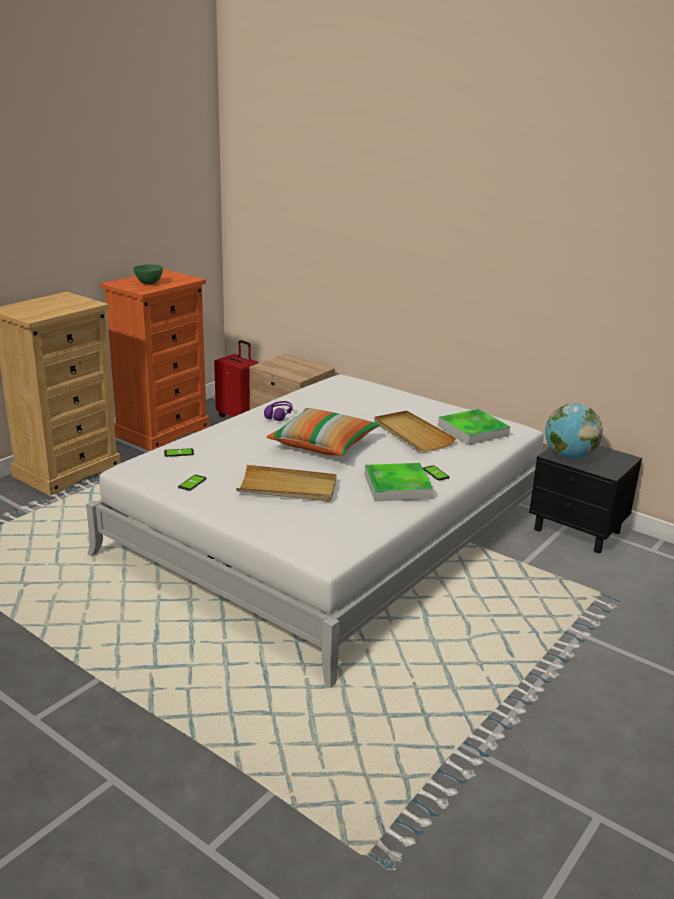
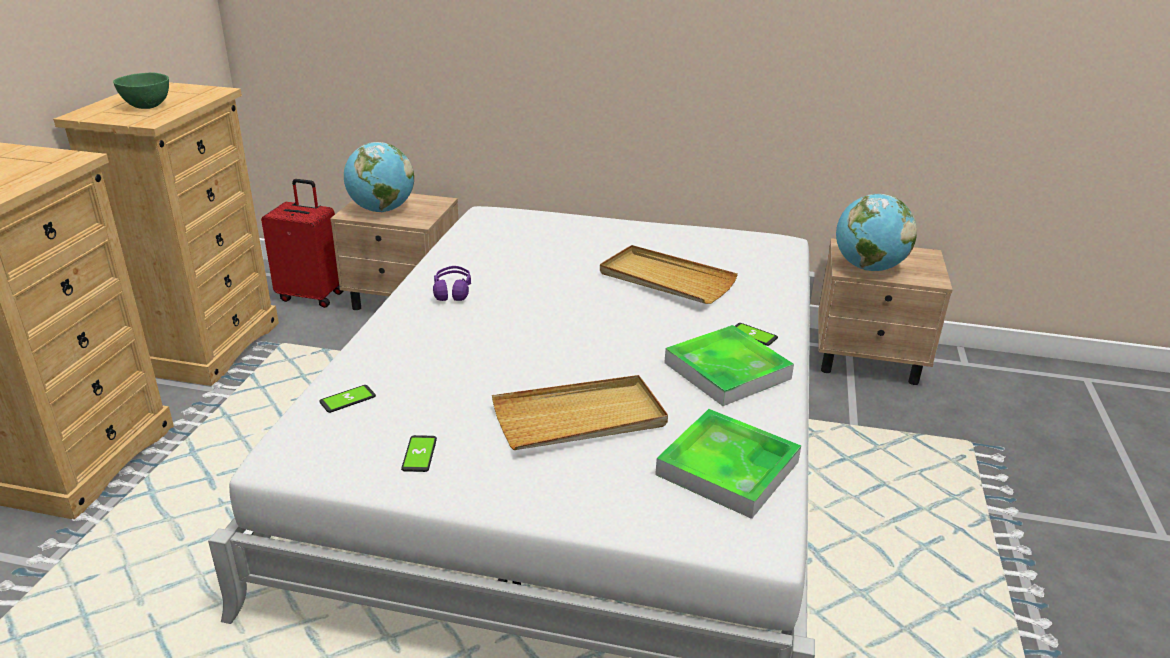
camera: 25 degrees left, 5 degrees up
orange dresser [100,269,210,451] -> beige dresser [53,82,279,386]
pillow [266,408,380,456] -> none
tray [438,409,510,445] -> tray moved to [655,409,801,519]
black nightstand [529,445,642,553] -> beige nightstand [818,238,953,385]
none -> globe [344,142,414,212]

